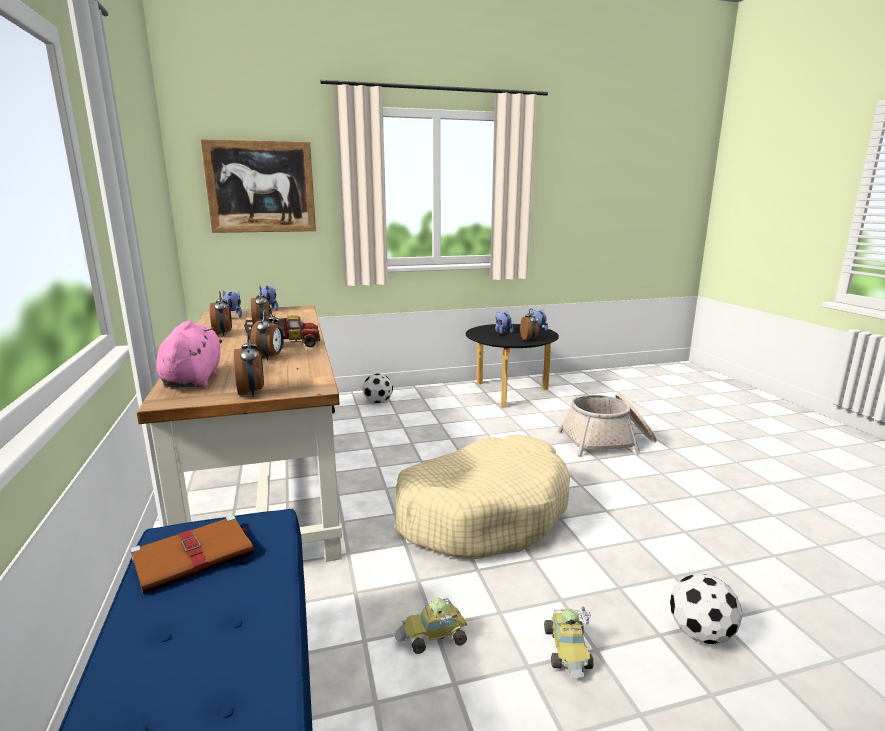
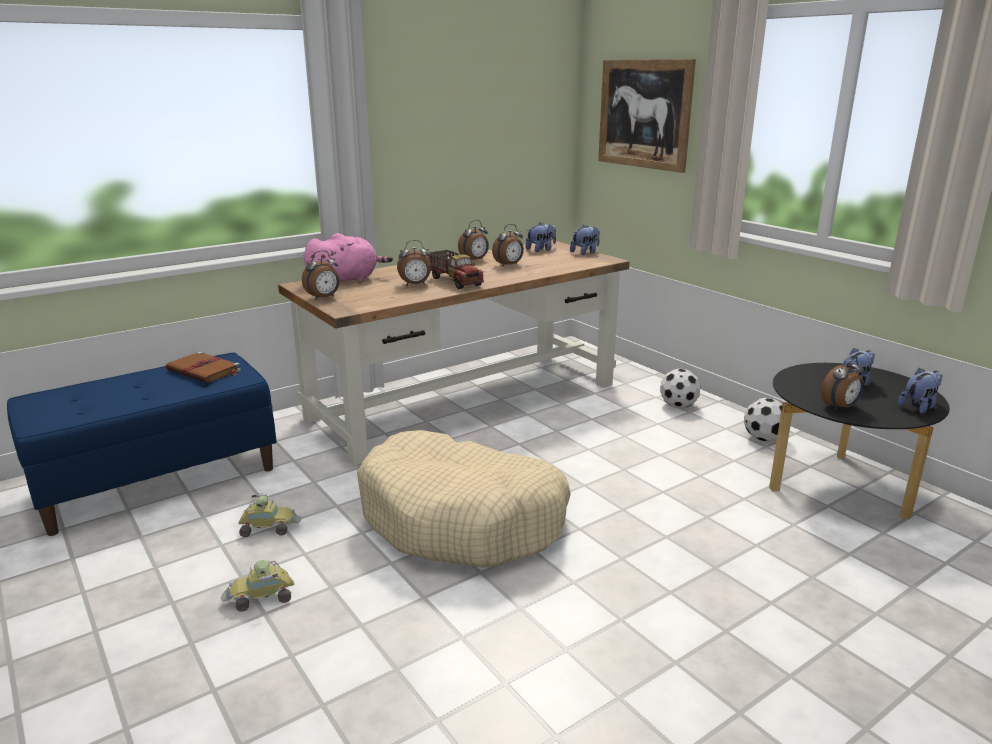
camera: 70 degrees right, 5 degrees up
toy car [395,598,467,654] -> toy car turned 120 degrees clockwise [238,493,302,537]
basket [558,394,657,456] -> none
football [670,574,742,644] -> football moved to [744,398,782,442]

